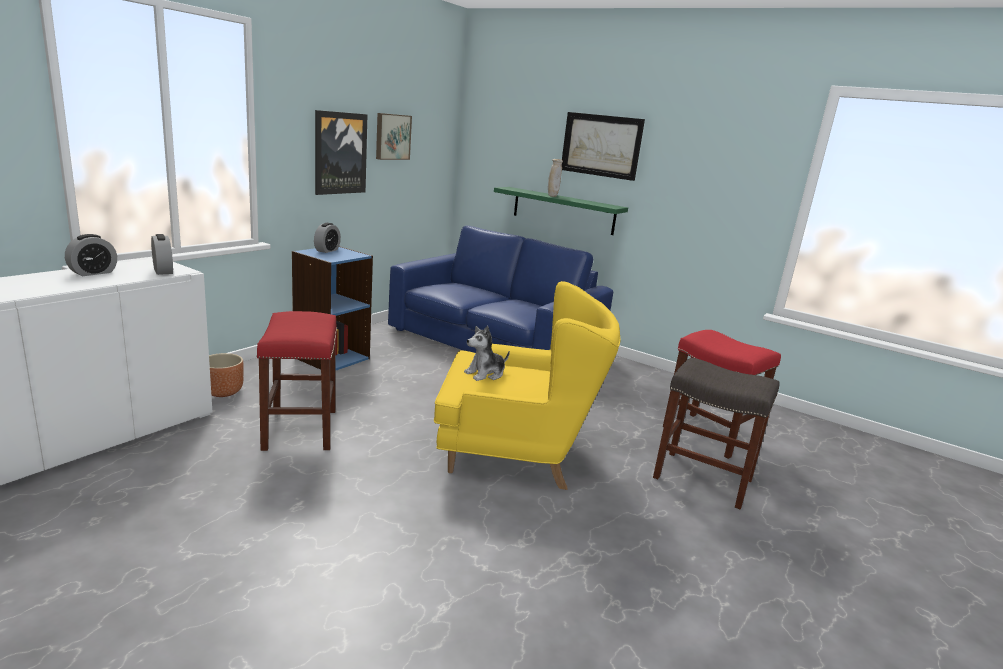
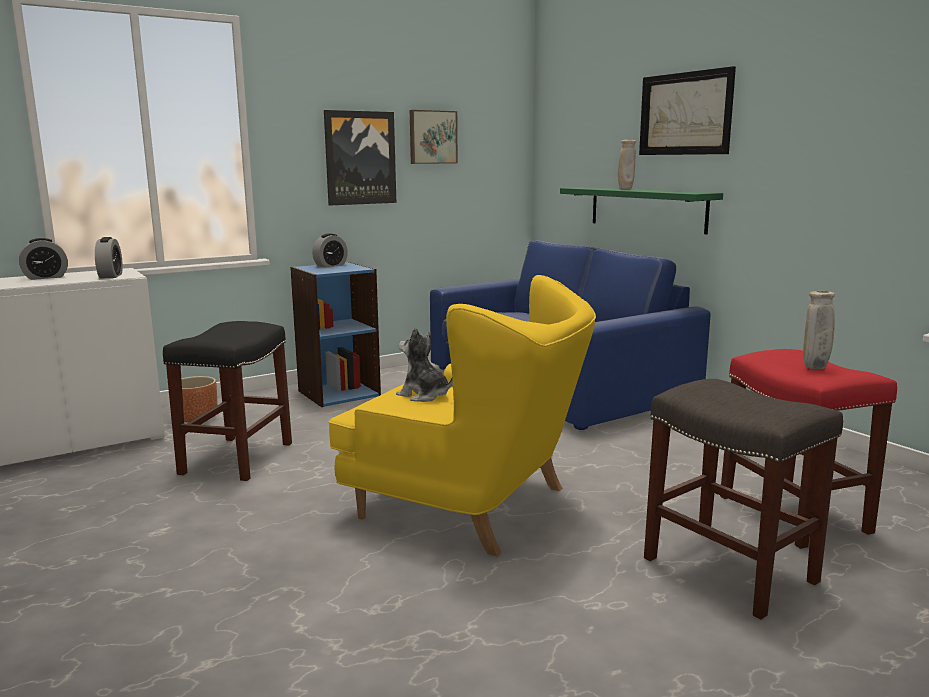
camera: 25 degrees right, 5 degrees down
red stool [256,311,337,451] -> black stool [163,321,292,481]
plush toy [464,326,510,381] -> plush toy turned 45 degrees clockwise [396,328,453,402]
none -> beige vase [803,291,835,369]

